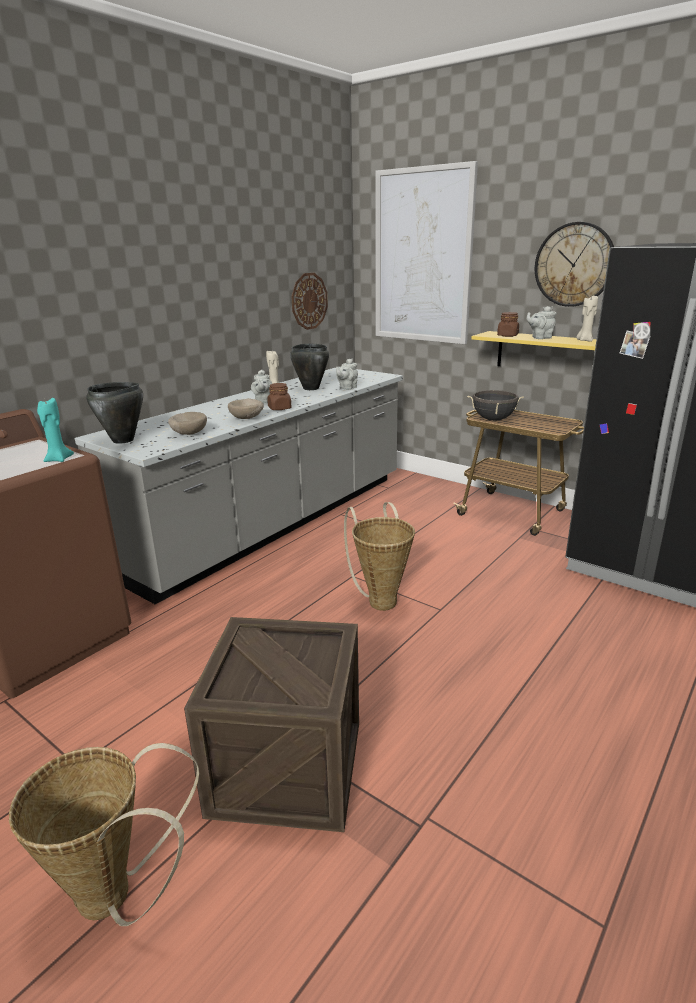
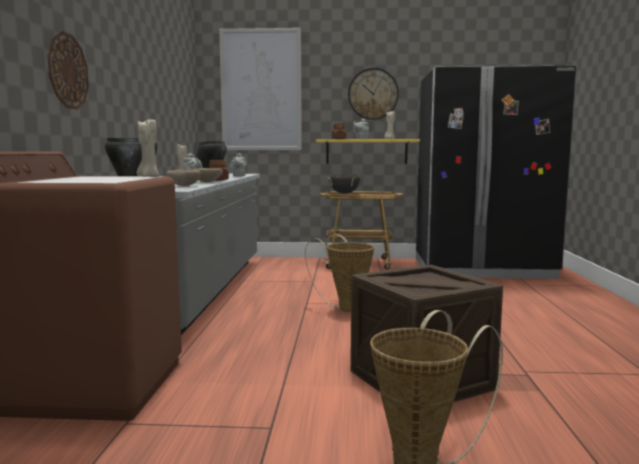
camera: 35 degrees left, 15 degrees down
turquoise candle [37,398,74,462] -> beige candle [136,117,159,177]
wall clock [291,273,328,330] -> wall clock moved to [47,31,89,110]

